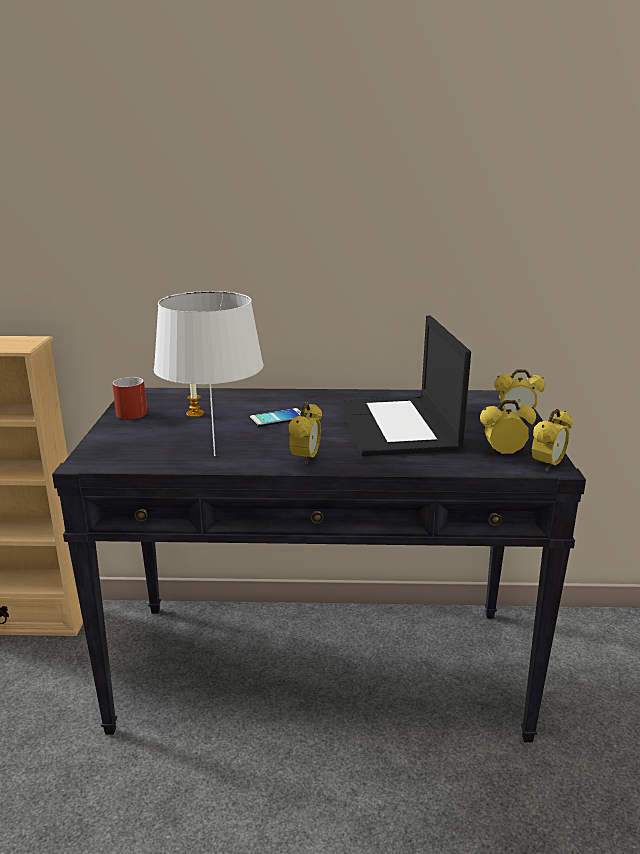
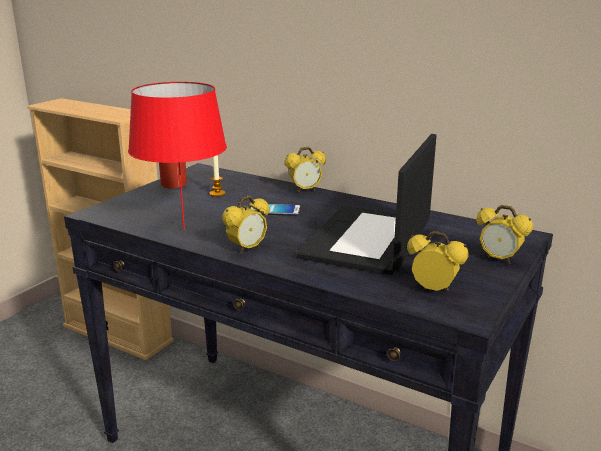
camera: 30 degrees right, 0 degrees up
white table lamp [154,291,264,456] -> red table lamp [128,82,227,230]
alarm clock [532,409,573,472] -> alarm clock moved to [285,147,326,193]

